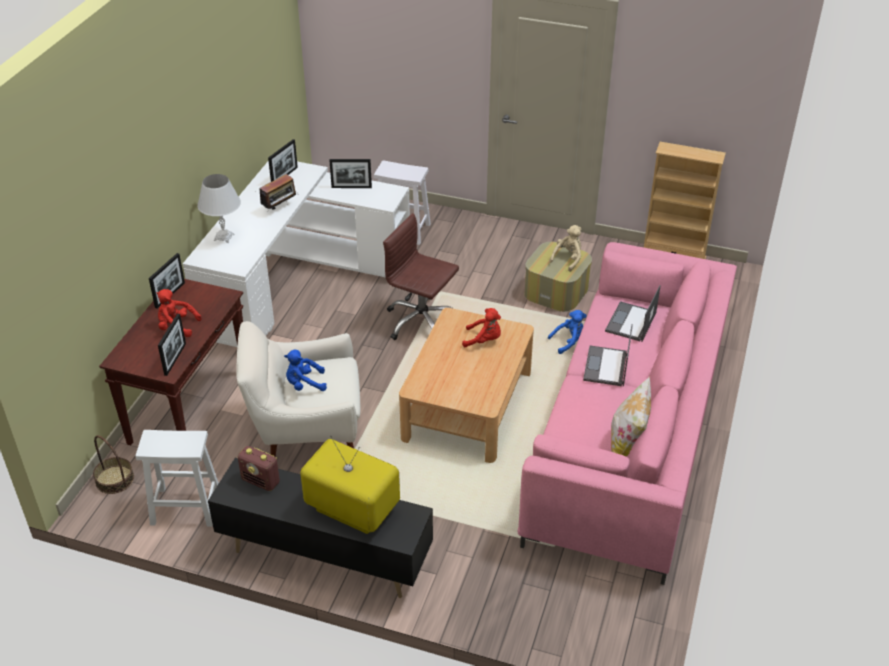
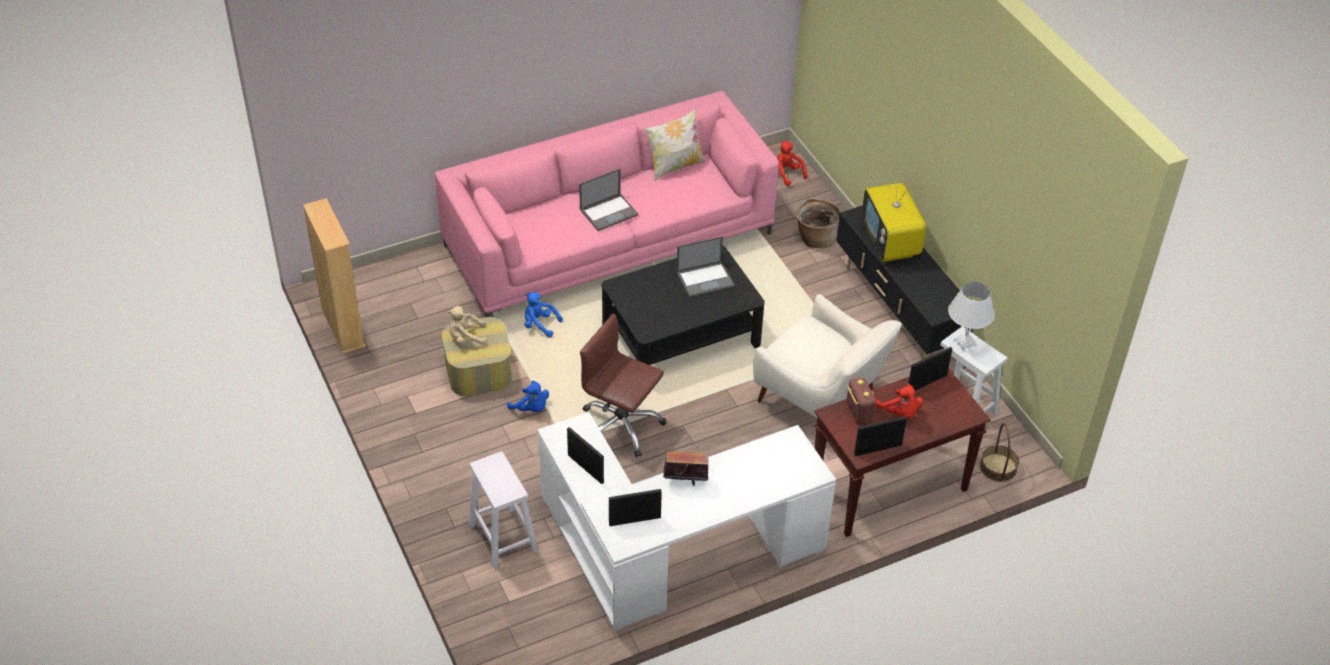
camera: 135 degrees left, 5 degrees up
white table lamp [197,174,241,243] -> white table lamp moved to [948,282,995,351]
radio [238,446,280,491] -> radio moved to [847,377,876,426]
blue plush toy [284,350,327,391] -> blue plush toy moved to [507,381,549,412]
brown office chair [383,213,459,340] -> brown office chair turned 135 degrees clockwise [580,313,666,457]
beige coffee table [399,308,534,463] -> black coffee table [602,245,765,365]
red plush toy [462,308,501,347] -> red plush toy moved to [777,141,807,186]
laptop [605,285,661,342] -> laptop moved to [676,236,735,297]
none -> basket [796,198,841,248]

